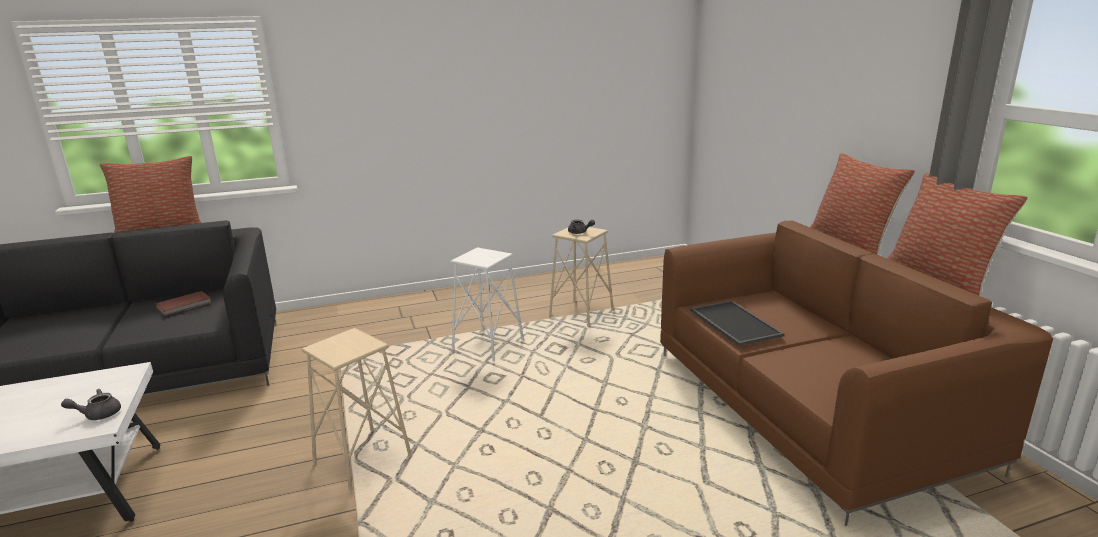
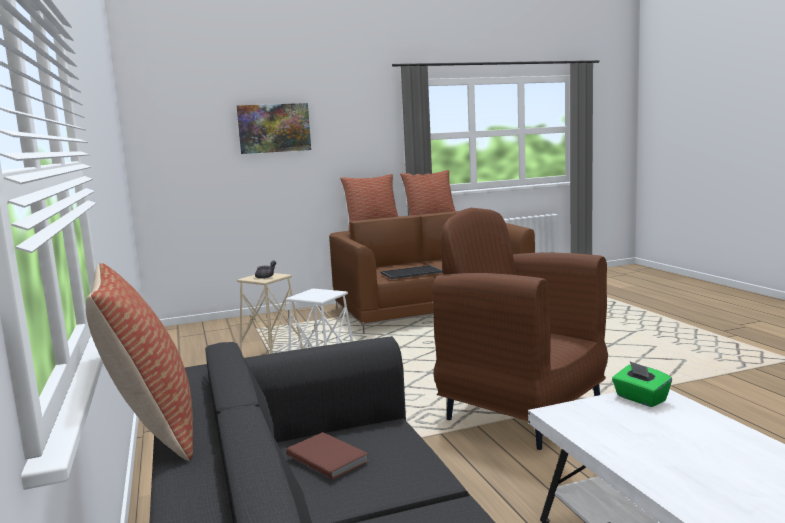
camera: 90 degrees left, 10 degrees down
grey teapot [61,389,121,420] -> green tissue box [612,361,672,407]
beige stool [302,328,412,491] -> brown armchair [432,208,608,450]
none -> picture [237,103,311,154]

